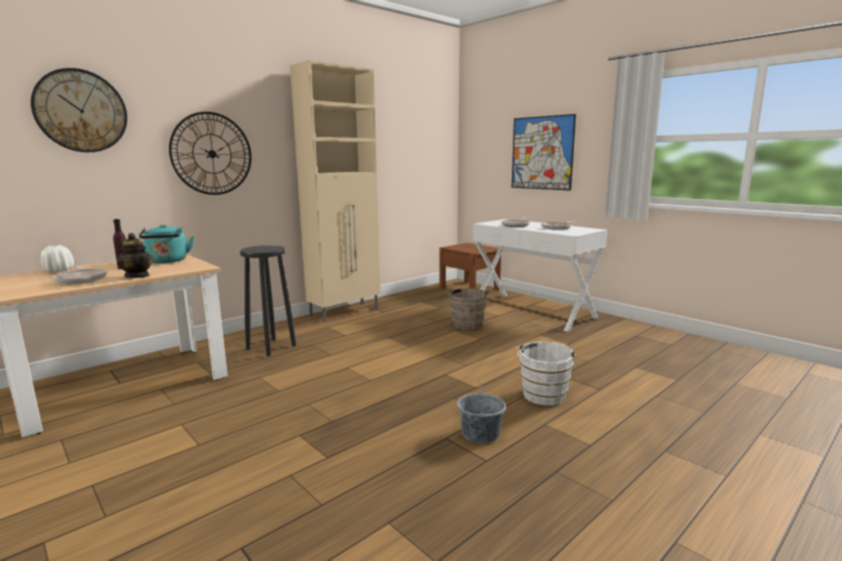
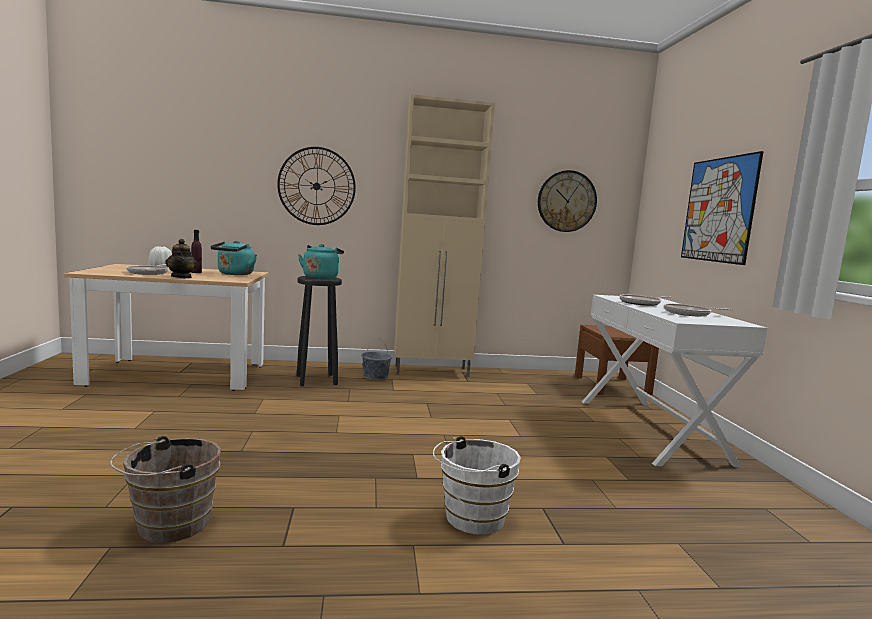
camera: 35 degrees right, 5 degrees down
wall clock [31,68,127,152] -> wall clock moved to [538,170,597,232]
brown bucket [447,288,488,330] -> brown bucket moved to [110,436,221,543]
grey bucket [457,380,506,443] -> grey bucket moved to [361,338,393,380]
none -> turquoise kettle [298,244,344,279]

